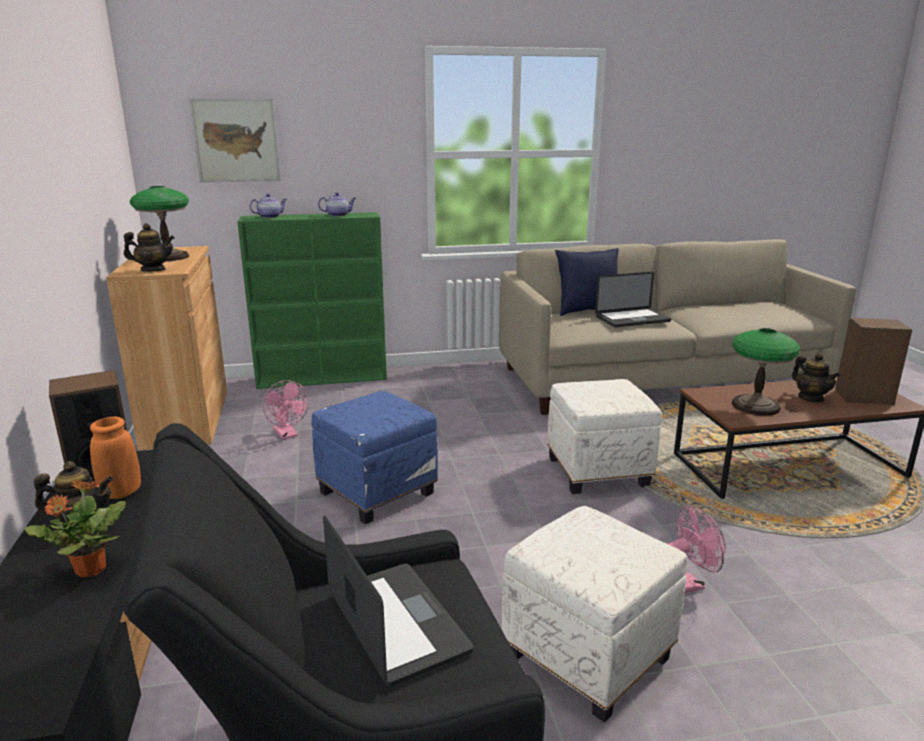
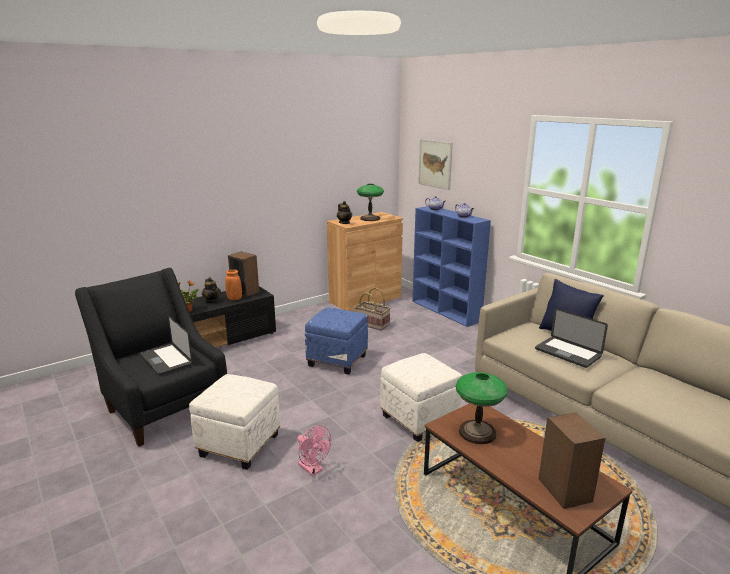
camera: 65 degrees right, 0 degrees up
green bookcase [237,212,387,389] -> blue bookcase [412,206,491,327]
pink fan [263,380,309,440] -> basket [354,287,391,331]
laptop [323,515,473,687] -> laptop turned 105 degrees clockwise [140,315,192,375]
teapot [792,353,840,402] -> none

